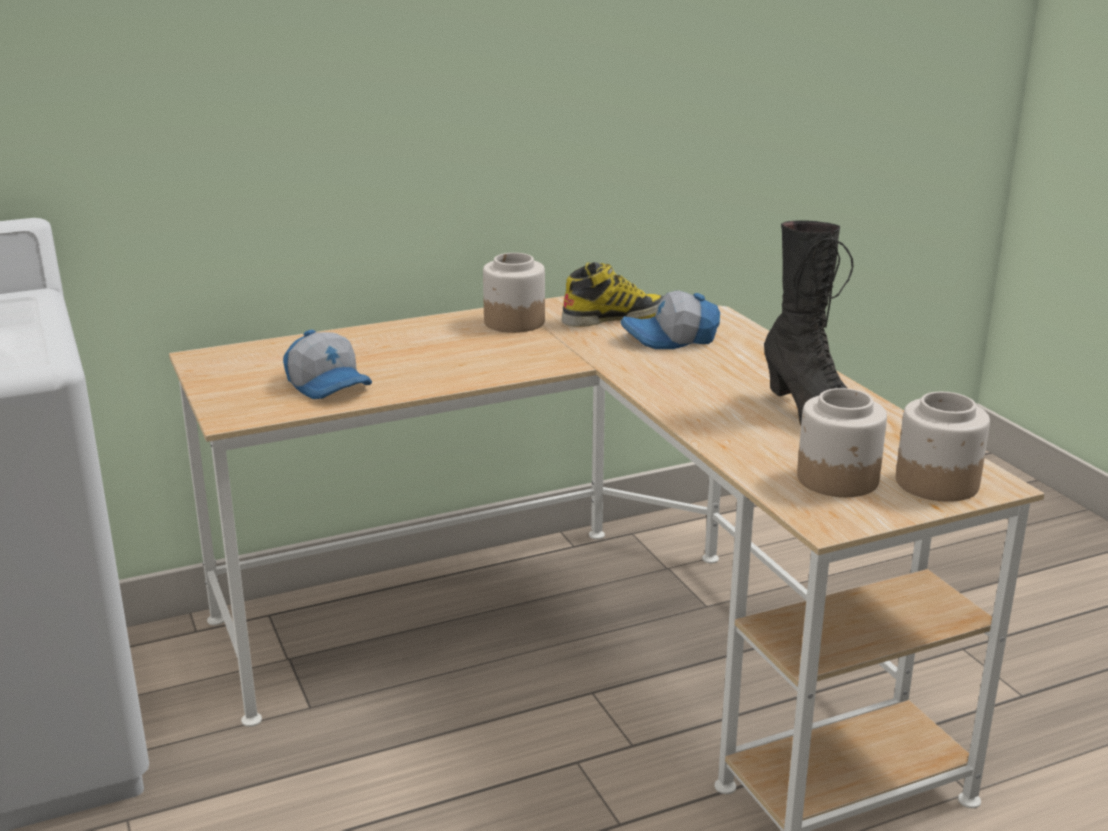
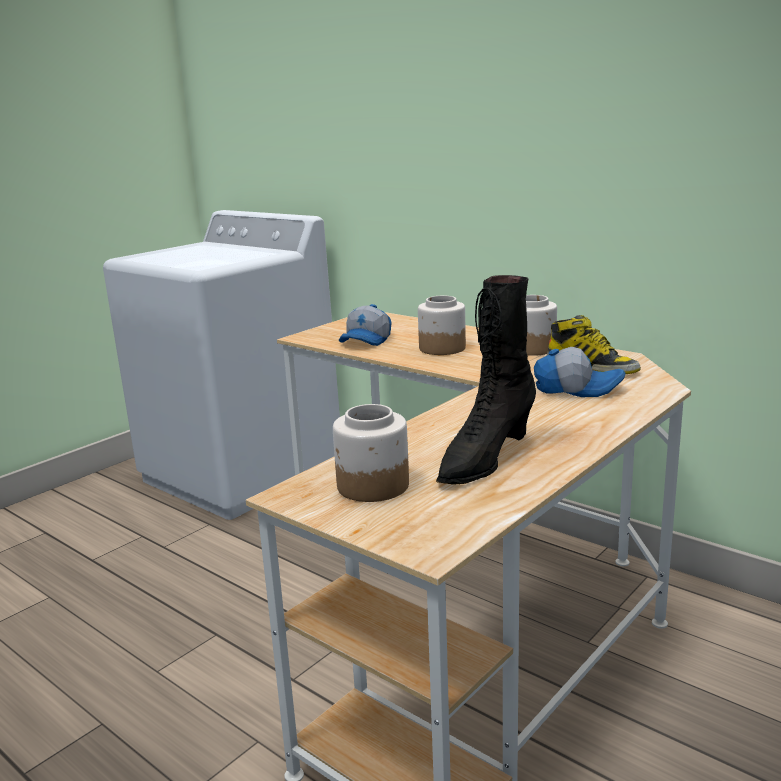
camera: 65 degrees right, 5 degrees down
cap [620,290,720,349] -> cap turned 135 degrees clockwise [534,347,626,397]
jar [896,392,990,502] -> jar moved to [418,296,466,355]

